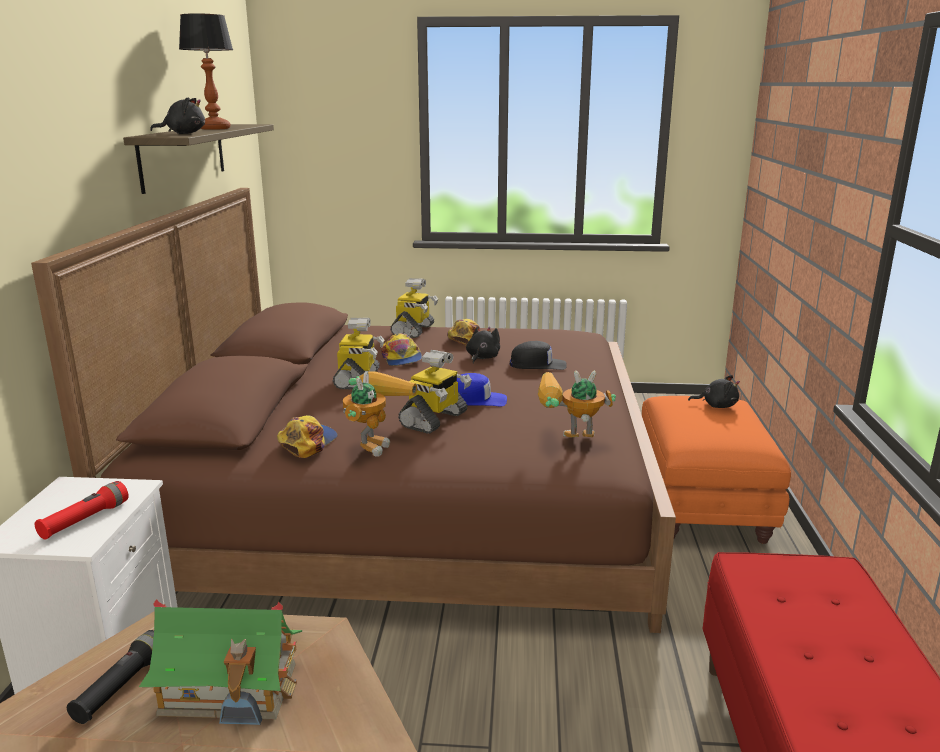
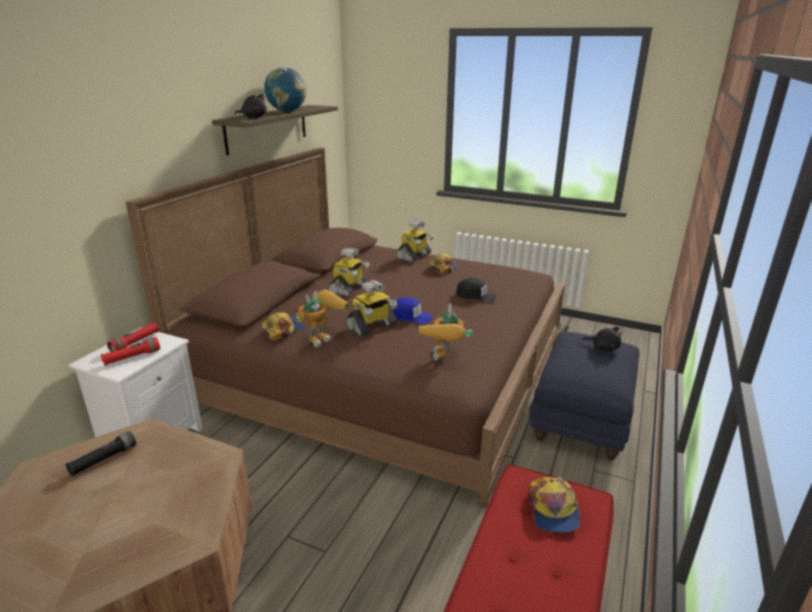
camera: 20 degrees right, 5 degrees up
toy house [139,599,302,725] -> none
table lamp [179,13,233,130] -> globe [264,67,306,112]
cap [381,333,422,366] -> cap moved to [529,477,580,533]
black plush toy [466,326,500,364] -> none
toy robot [538,371,616,438] -> toy robot turned 105 degrees counterclockwise [419,304,473,360]
orange ottoman [642,396,791,544] -> blue ottoman [529,332,640,460]
none -> red flashlight [107,322,159,352]

